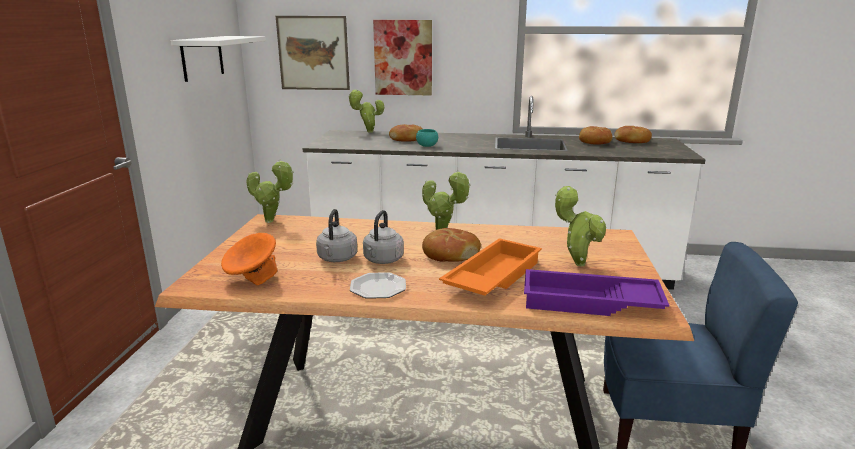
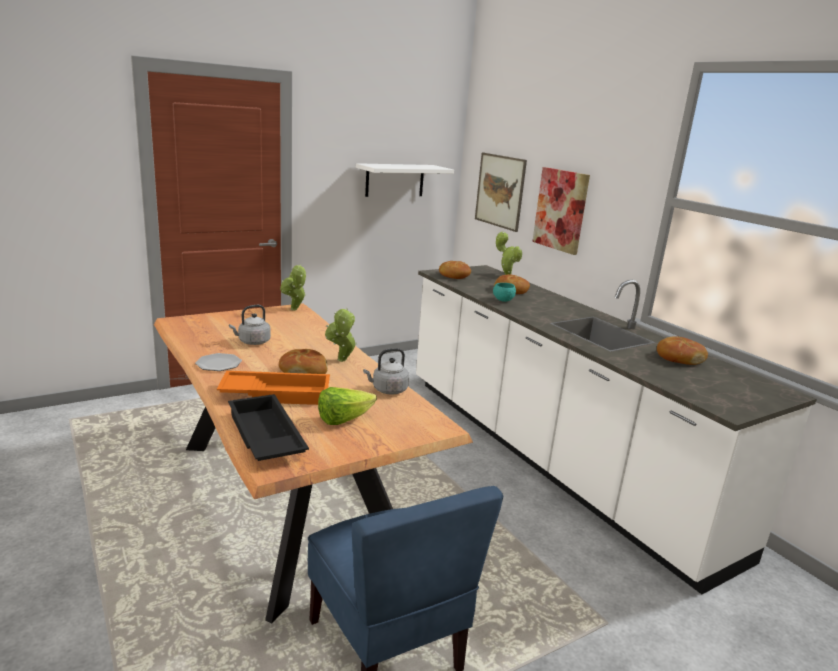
camera: 50 degrees right, 0 degrees up
orange bowl [221,233,277,285] -> none
grey kettle [363,210,404,264] -> grey kettle moved to [363,348,409,394]
purple tray [524,269,669,316] -> black tray [228,394,309,461]
potted plant [555,186,606,266] -> lettuce [318,387,377,425]
bread [614,126,652,143] -> bread moved to [439,261,471,279]

